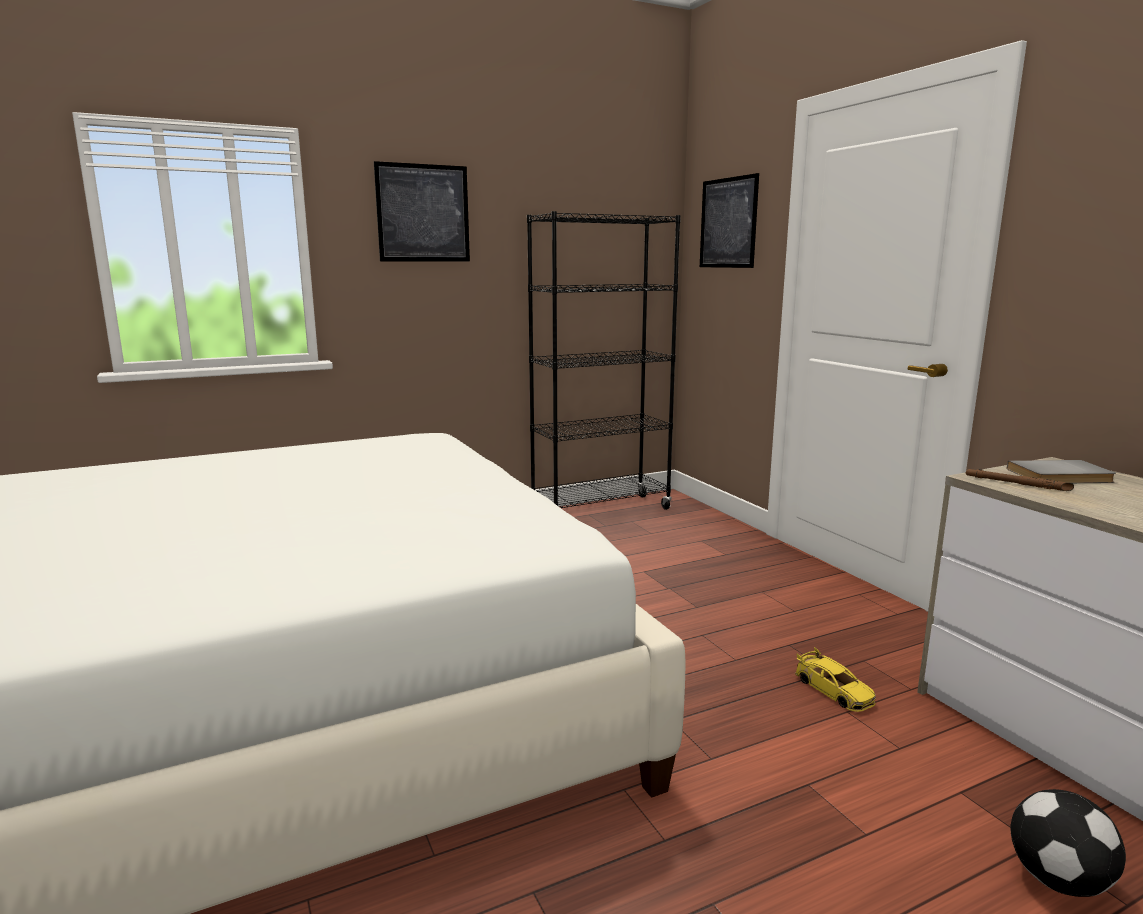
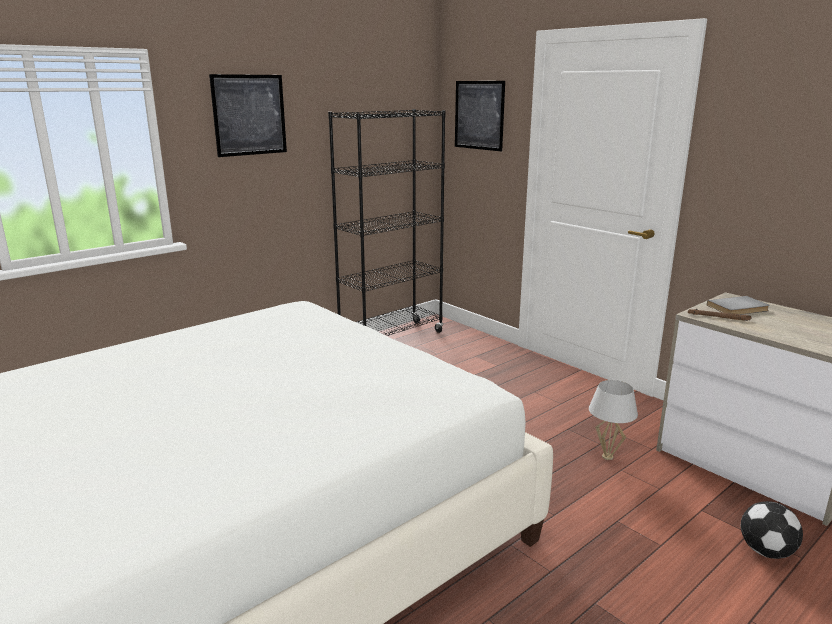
camera: 15 degrees left, 5 degrees up
yellow toy car [795,647,876,712] -> white table lamp [589,380,638,460]

